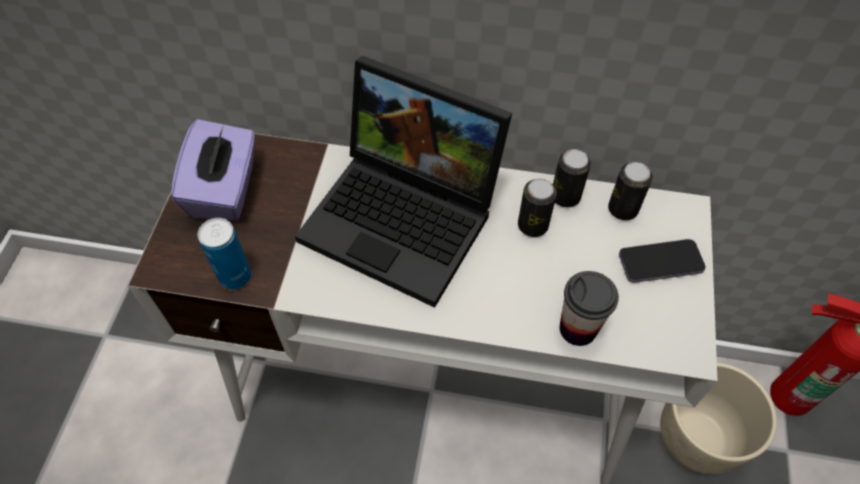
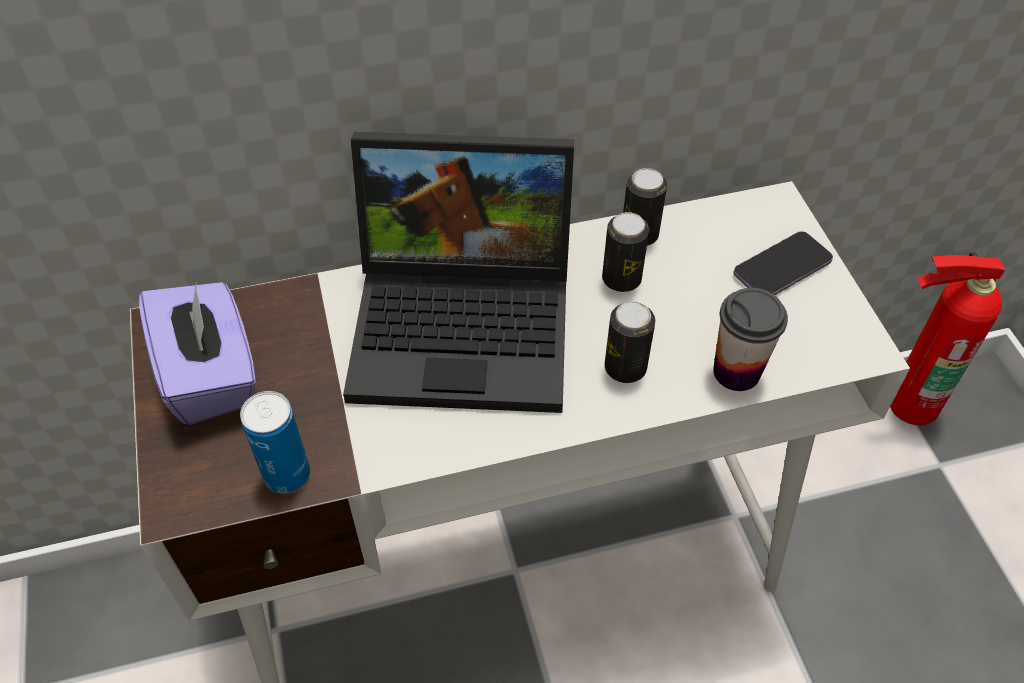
camera: 25 degrees left, 5 degrees down
can [608,162,653,220] -> can moved to [605,301,655,383]
beige planter [660,363,777,474] -> none

